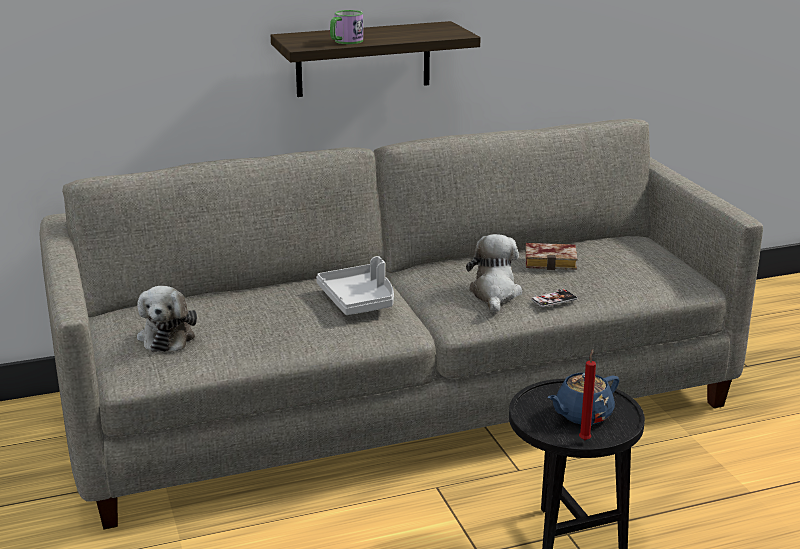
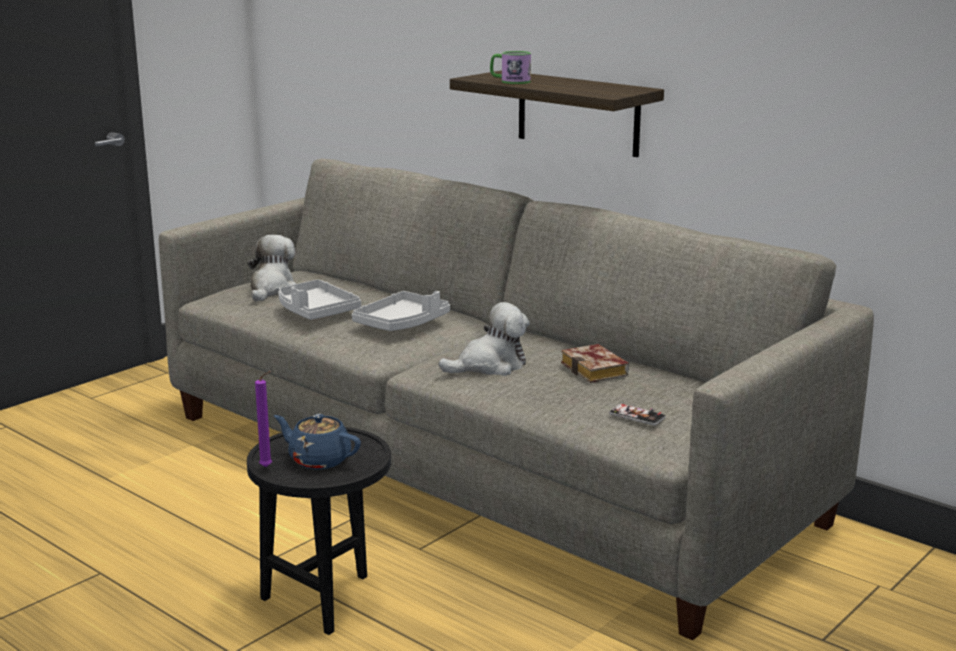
camera: 60 degrees right, 5 degrees down
plush toy [137,286,197,352] -> plush toy turned 135 degrees clockwise [247,235,296,302]
phone [531,289,577,307] -> phone moved to [609,402,666,425]
red candle [579,349,596,440] -> purple candle [255,371,272,467]
none -> grey tray [278,279,361,320]

